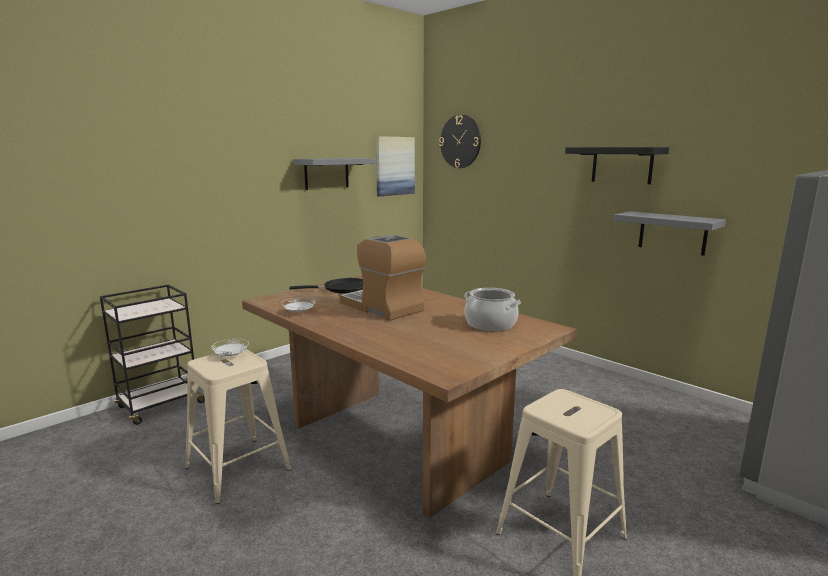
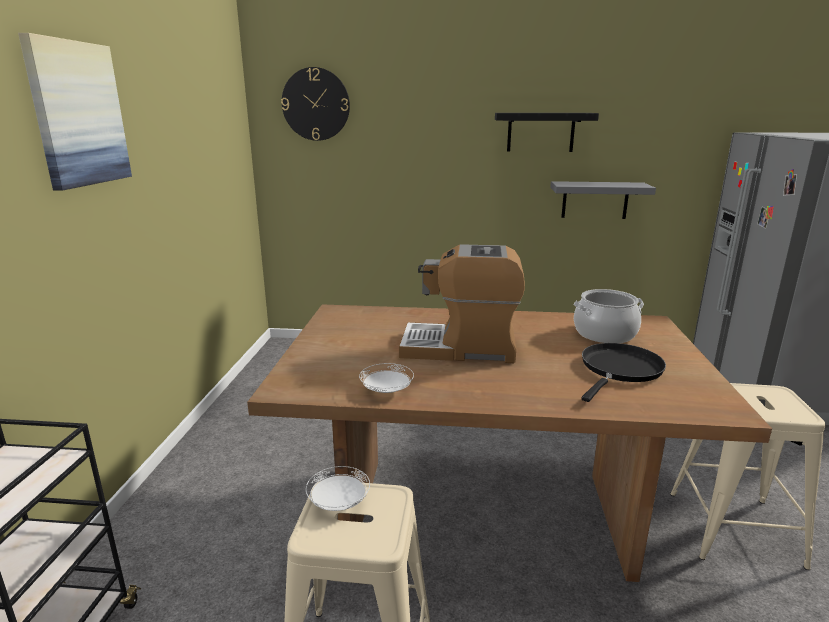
camera: 40 degrees left, 5 degrees up
black frying pan [289,278,363,293] -> black frying pan moved to [582,343,666,402]
grey shelf [294,158,375,190] -> none
picture [376,136,415,196] -> picture moved to [18,33,132,191]

